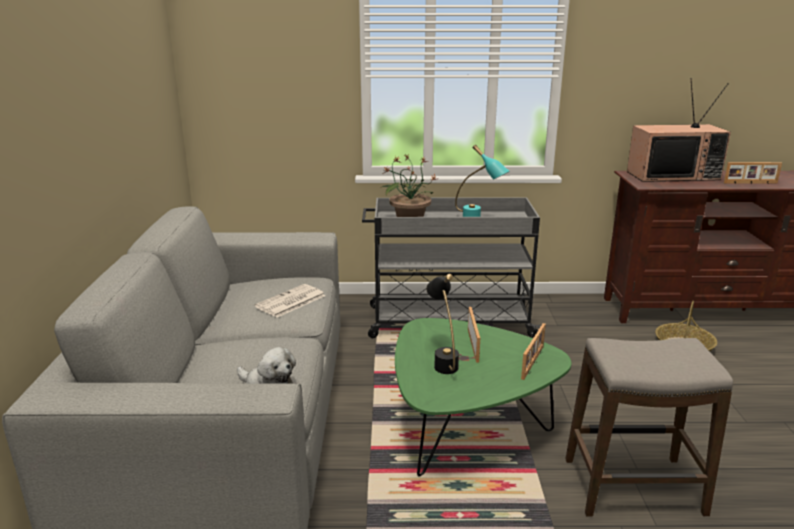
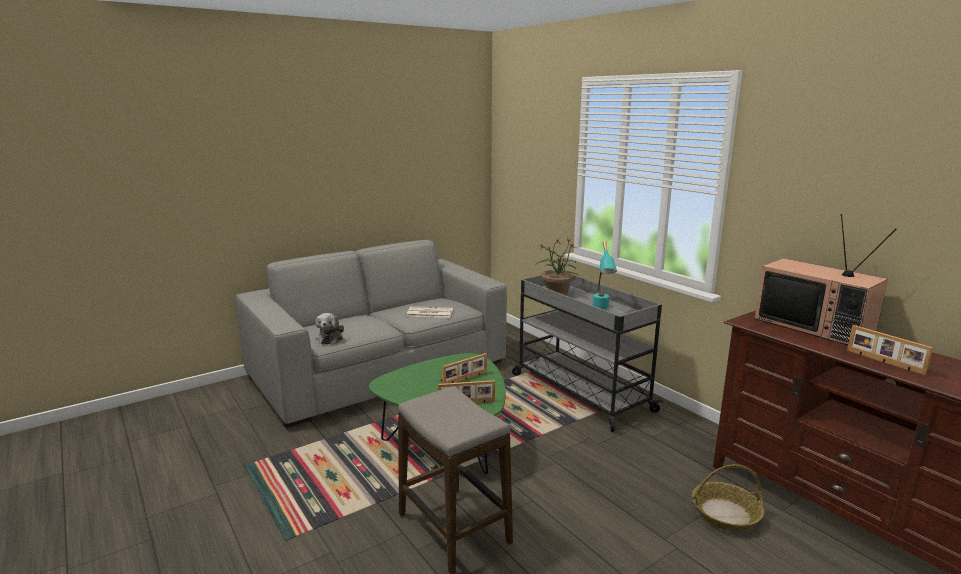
camera: 55 degrees right, 5 degrees down
black table lamp [426,274,459,374] -> none

